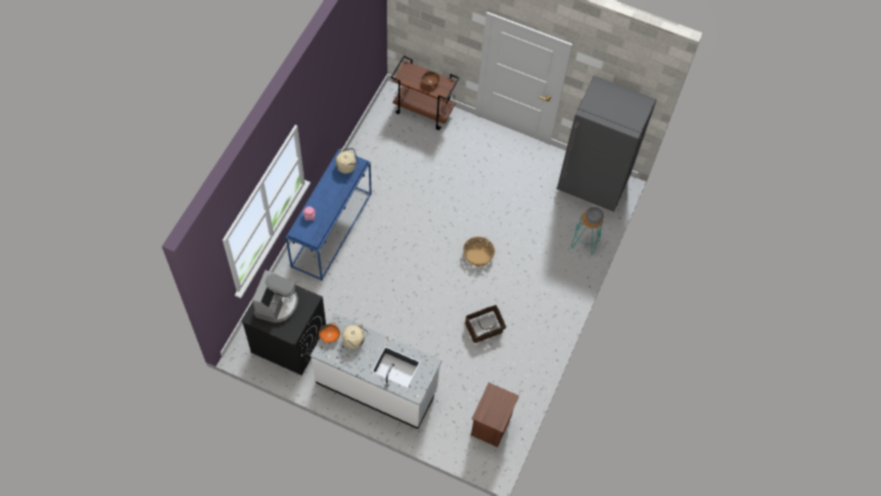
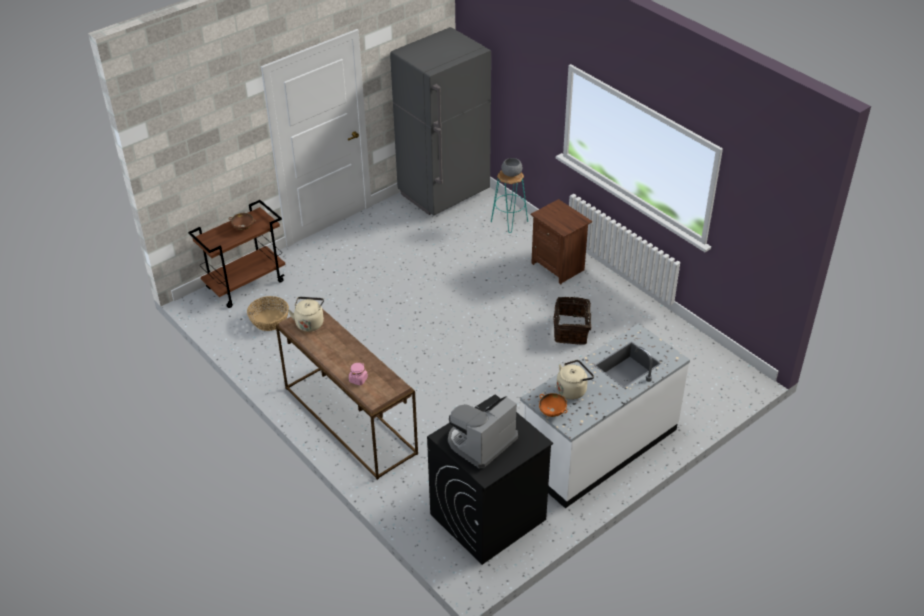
camera: 60 degrees left, 20 degrees down
coffee machine [252,270,298,323] -> coffee machine turned 90 degrees counterclockwise [448,396,518,468]
blue console table [286,149,372,281] -> brown console table [276,309,418,480]
basket [463,237,495,266] -> basket moved to [247,296,289,331]
brown nightstand [471,382,519,447] -> brown nightstand moved to [531,199,592,284]

